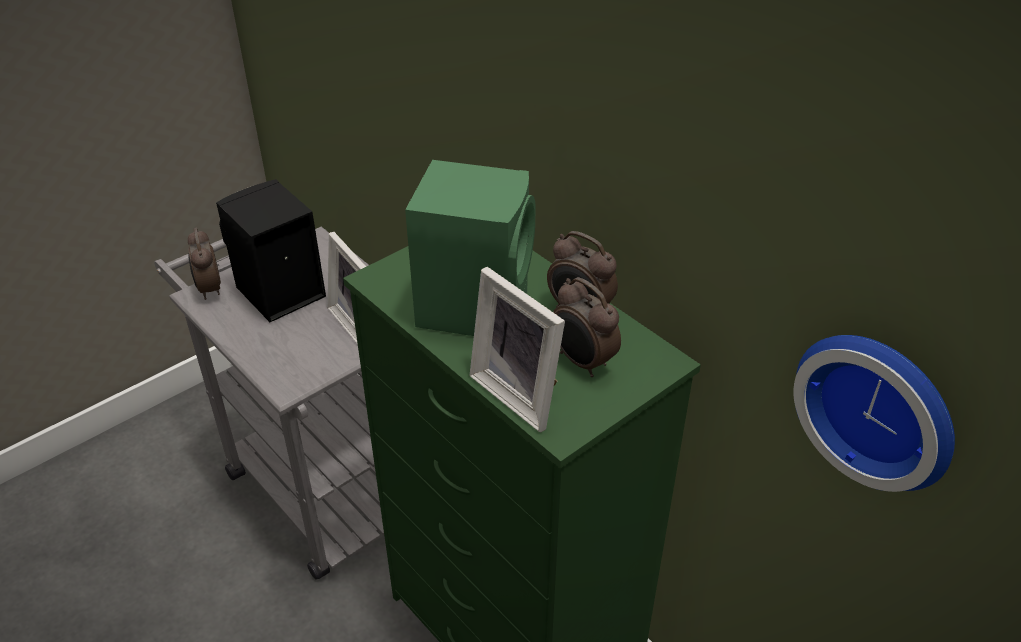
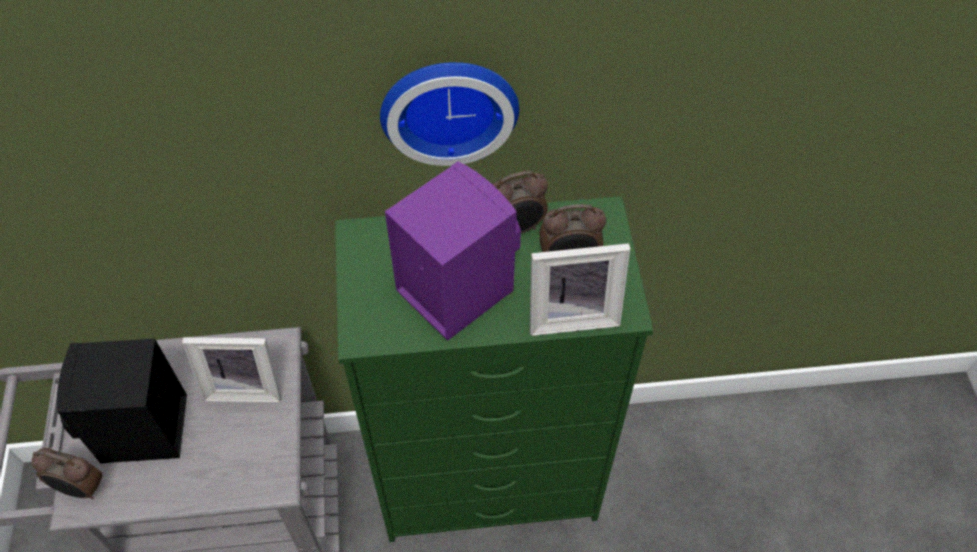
camera: 55 degrees left, 15 degrees up
green speaker [405,160,536,336] -> purple speaker [385,161,521,341]
wall clock [793,335,955,492] -> wall clock moved to [380,62,519,166]

